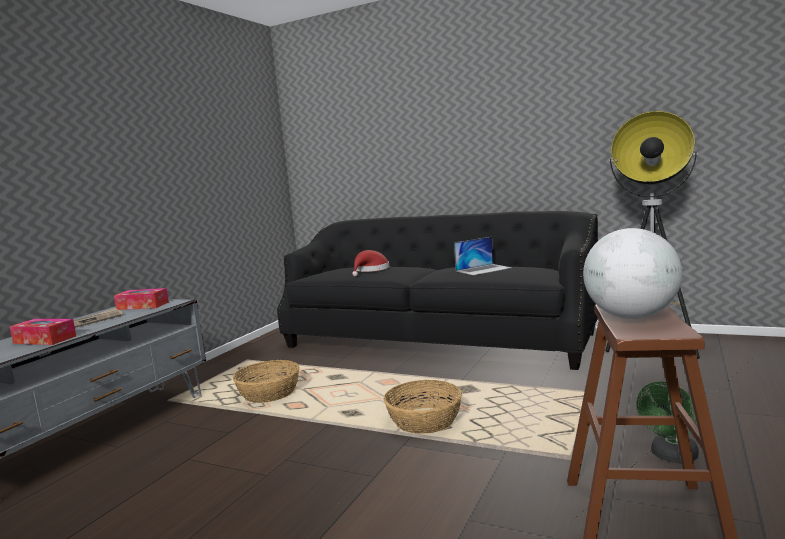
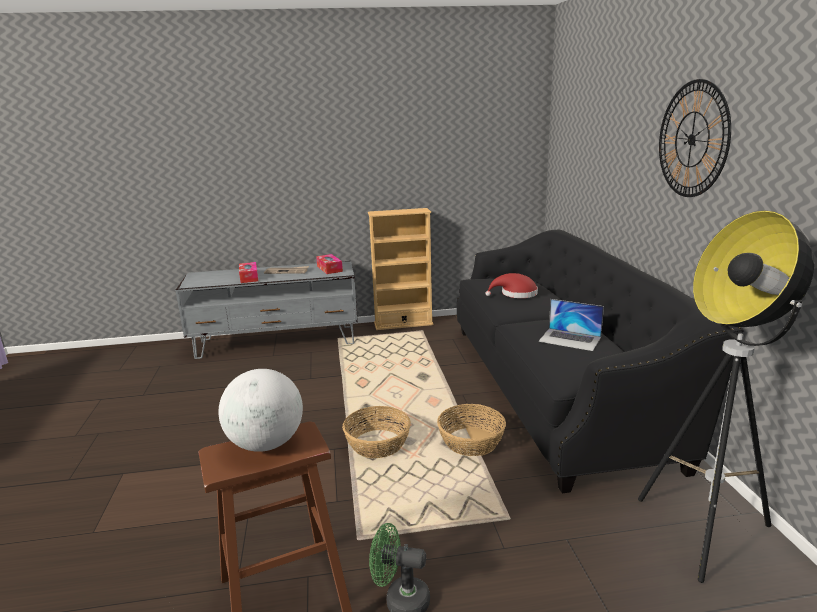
camera: 55 degrees right, 10 degrees up
basket [233,360,300,403] -> basket moved to [437,404,506,456]
none -> beige bookcase [368,208,434,330]
none -> wall clock [659,79,731,197]

